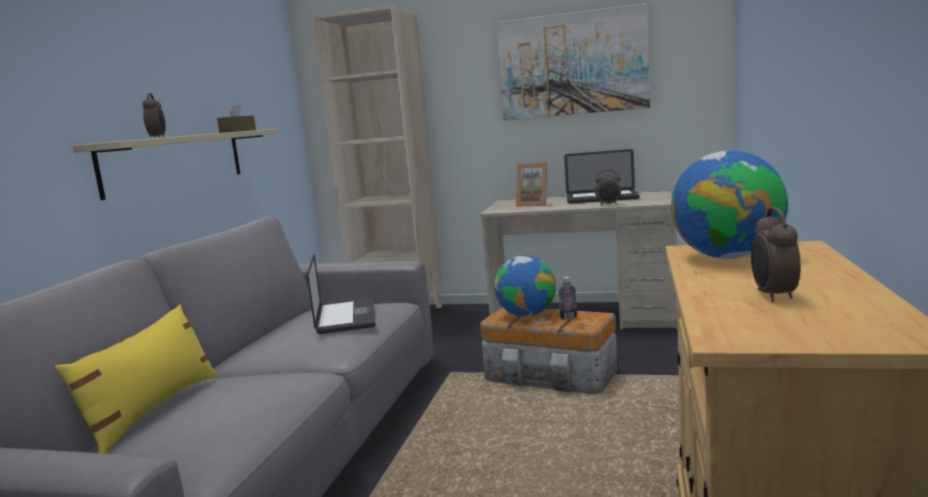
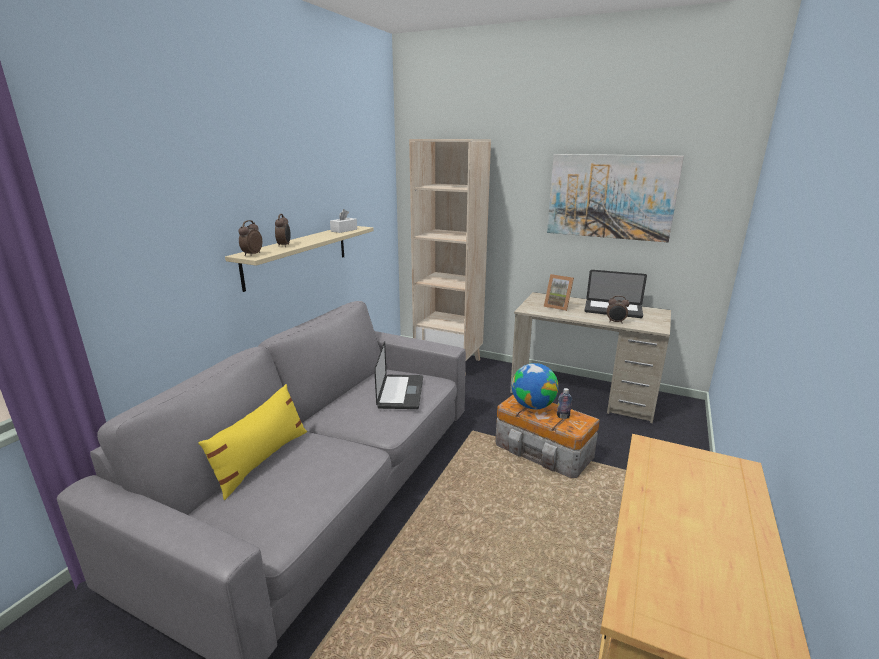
camera: 10 degrees right, 10 degrees up
brown tissue box [217,102,256,133] -> white tissue box [330,209,357,233]
globe [671,150,788,259] -> none
alarm clock [751,207,801,302] -> alarm clock moved to [239,220,262,256]

